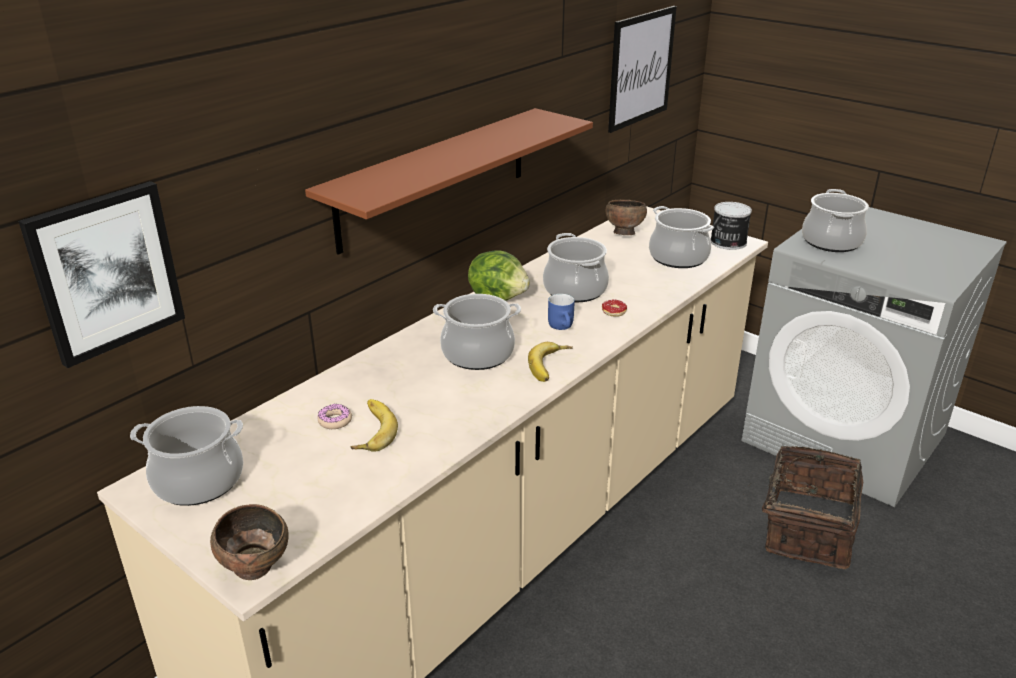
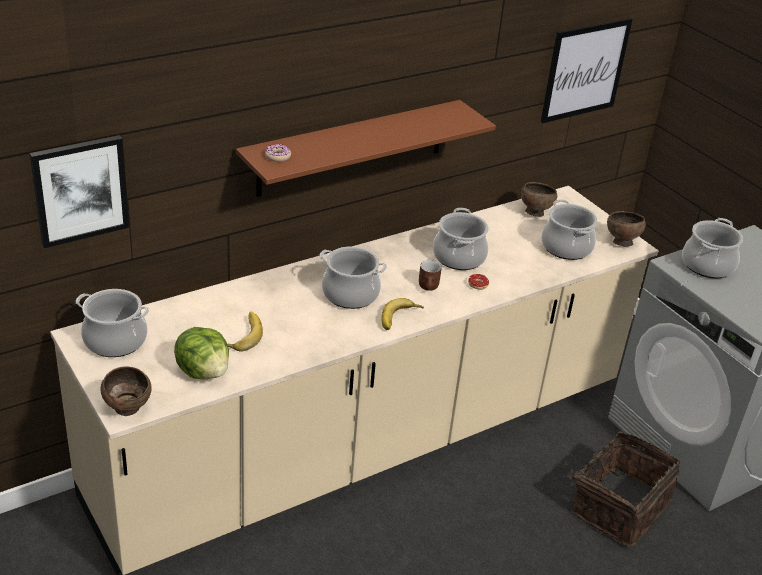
camera: 15 degrees right, 5 degrees up
donut [317,404,352,429] -> donut moved to [265,144,291,162]
lettuce [468,250,530,301] -> lettuce moved to [174,327,229,379]
blue mug [548,294,575,330] -> brown mug [419,260,442,291]
can [710,202,752,250] -> brown bowl [607,211,646,246]

